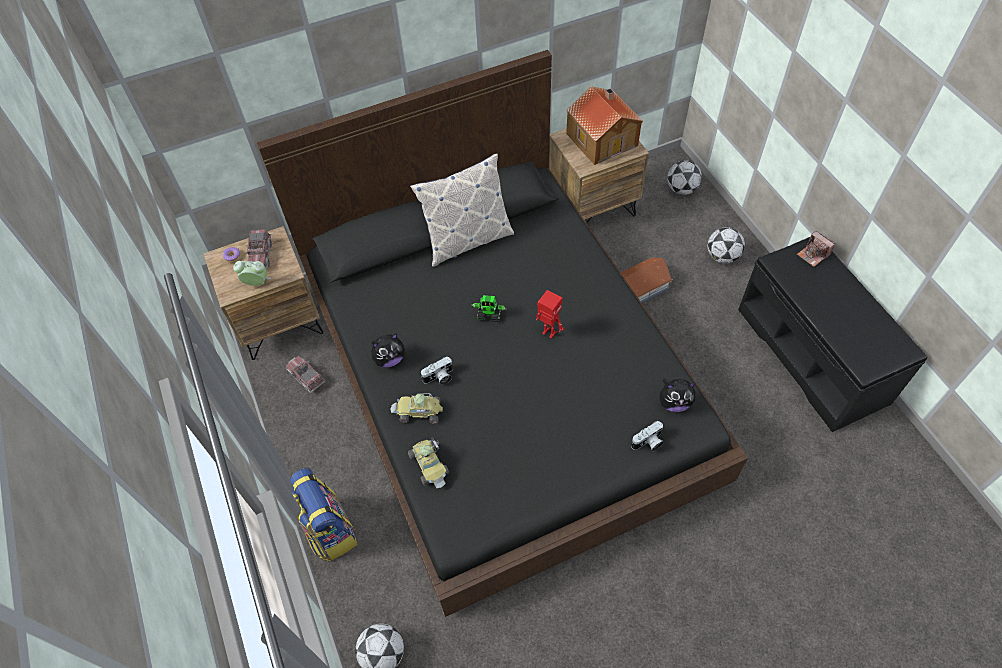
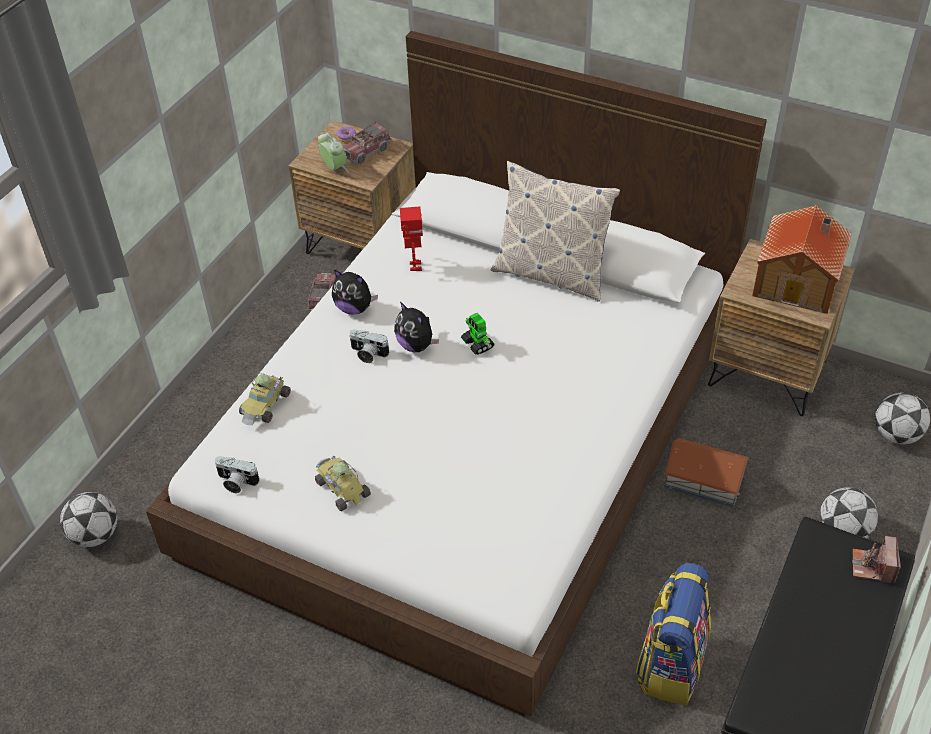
camera: 50 degrees right, 10 degrees down
black bed [257,50,748,617] -> white bed [146,31,767,717]
backpack [290,468,357,562] -> backpack moved to [636,563,711,705]
toy car [390,393,443,424] -> toy car moved to [315,456,371,511]
toy robot [536,290,564,338] -> toy robot moved to [400,206,423,271]
camera [631,421,664,451] -> camera moved to [215,456,260,493]
plush toy [660,378,695,412] -> plush toy moved to [394,302,439,352]

